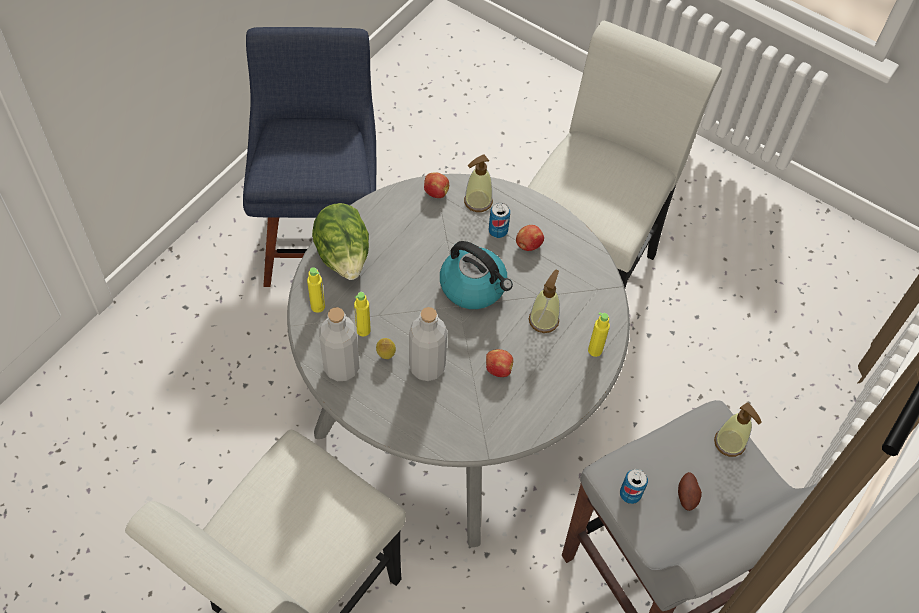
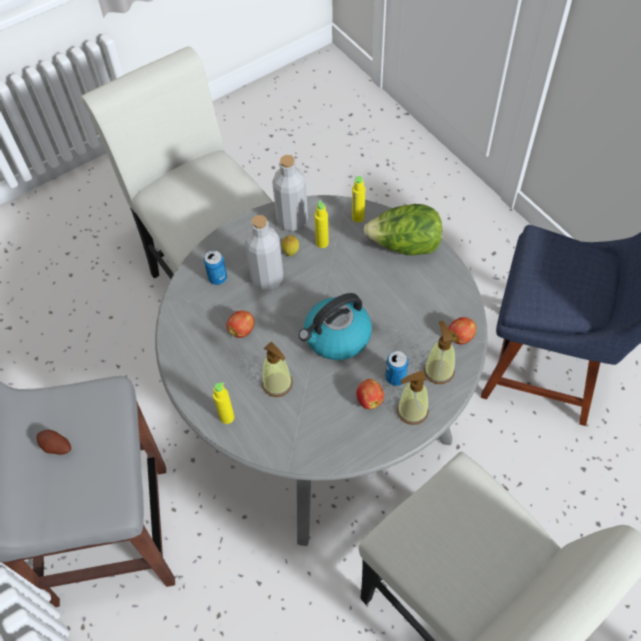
camera: 115 degrees right, 0 degrees up
can [620,469,648,504] -> can moved to [204,250,227,285]
soap dispenser [714,402,762,457] -> soap dispenser moved to [397,371,429,425]

